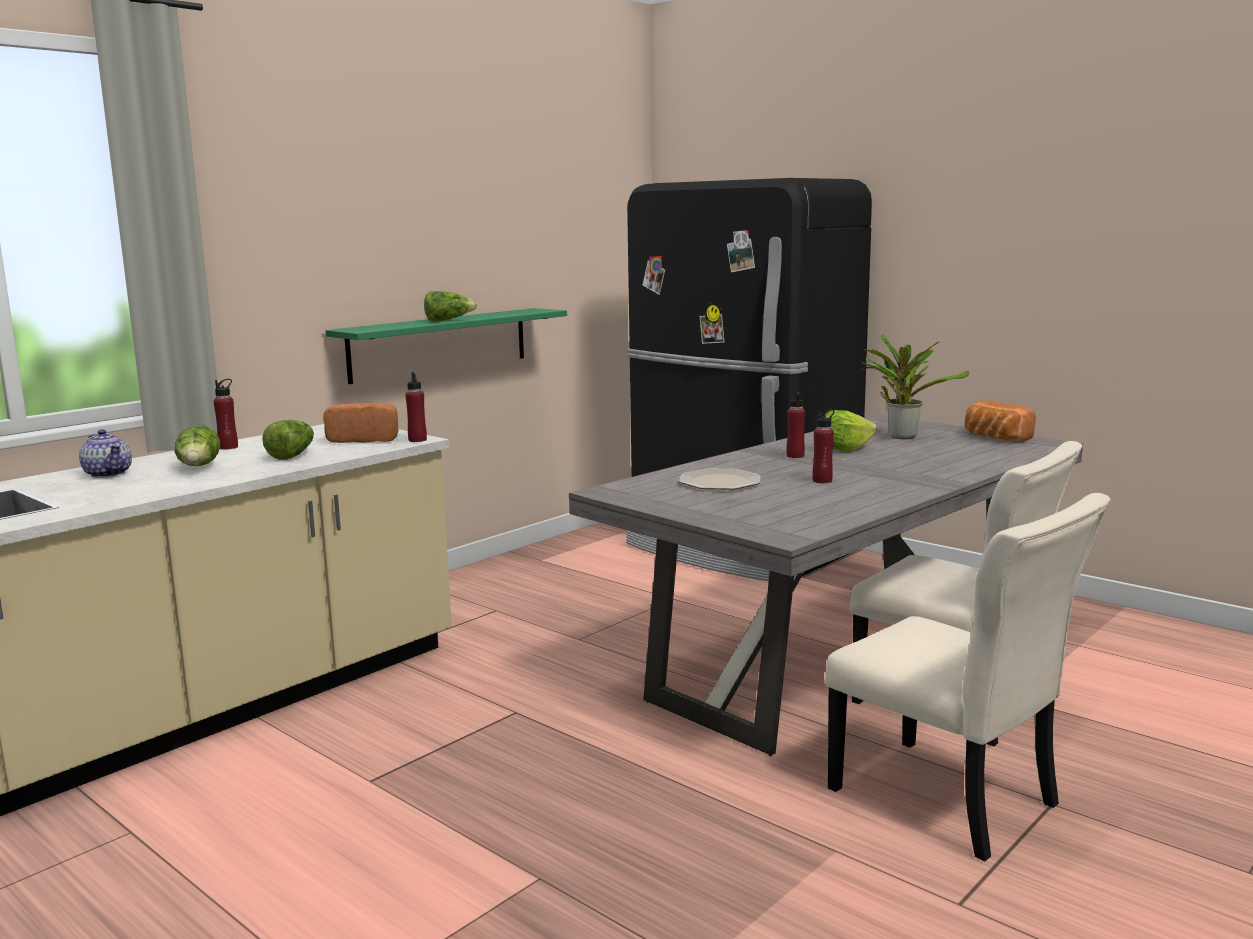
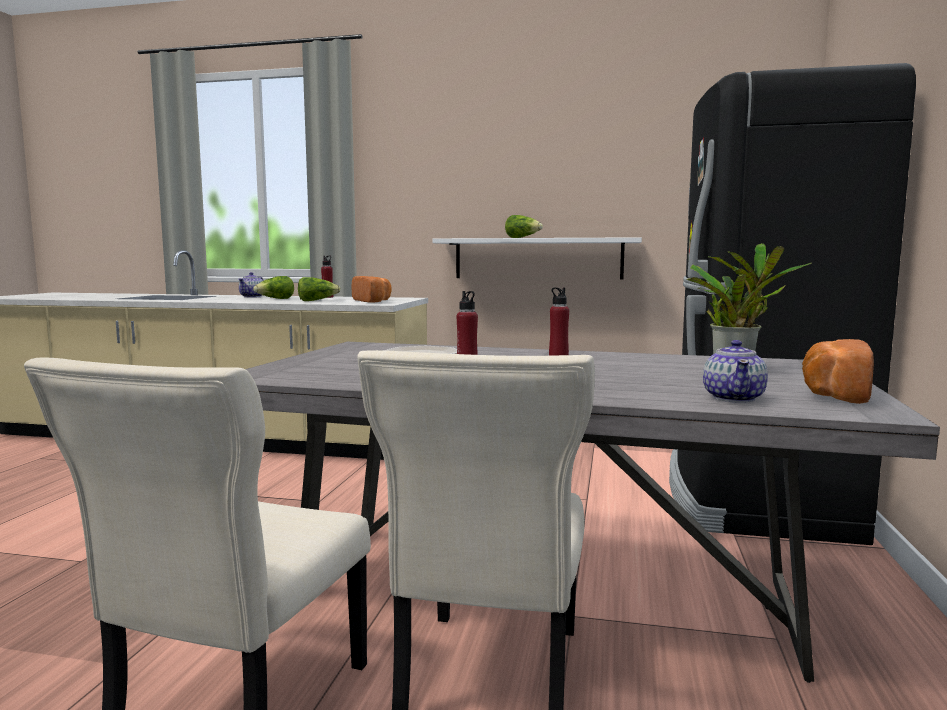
camera: 60 degrees right, 5 degrees down
green shelf [326,308,567,384] -> white shelf [433,237,642,280]
red bottle [405,372,427,442] -> none
lettuce [822,410,877,451] -> none
none -> teapot [703,340,768,403]

